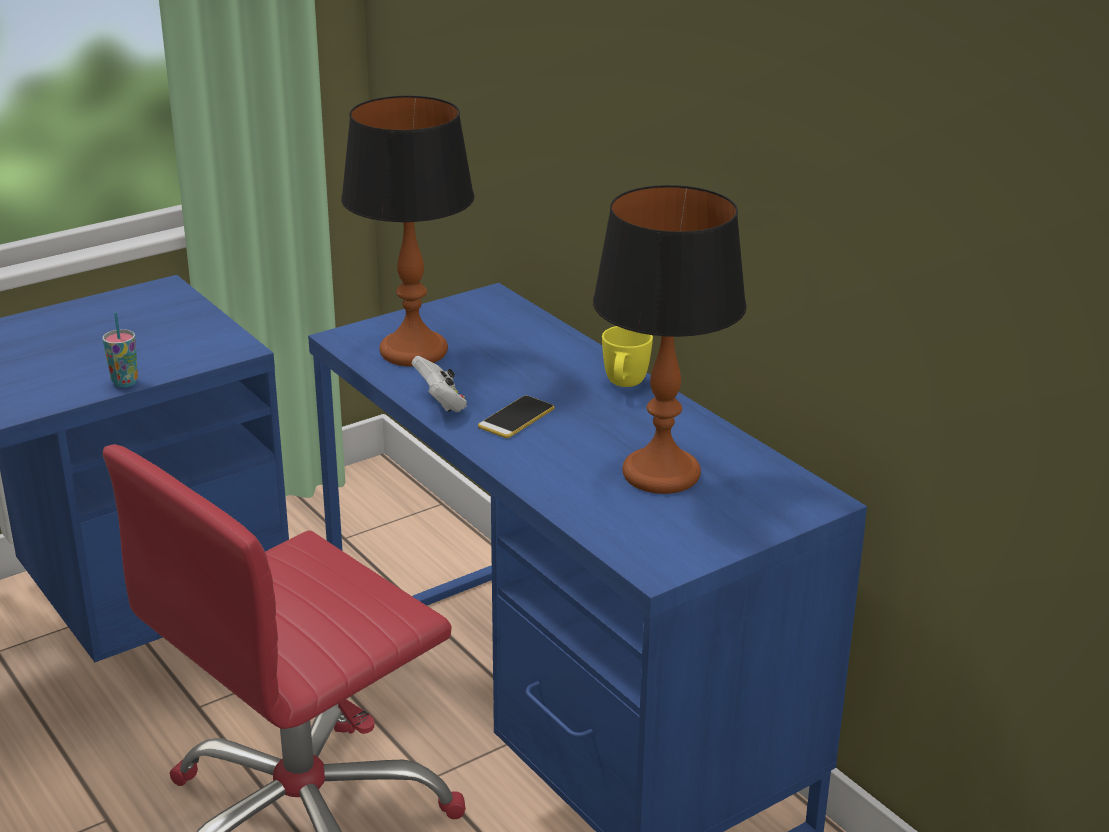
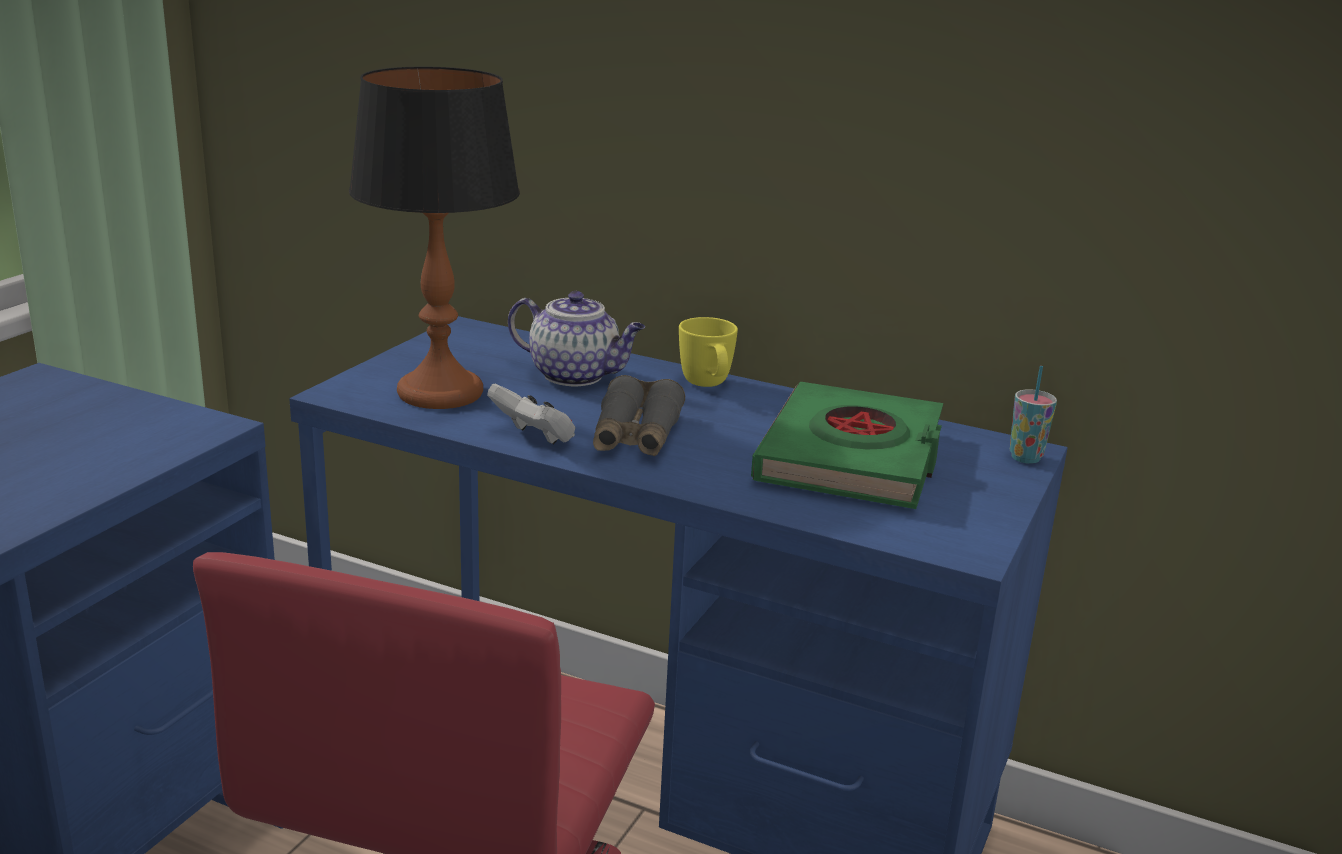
camera: 30 degrees left, 5 degrees down
cup [102,312,138,388] -> cup moved to [1010,366,1057,464]
phone [478,396,555,438] -> grey binoculars [593,375,685,456]
table lamp [593,185,747,494] -> green book [751,382,943,509]
none -> teapot [508,291,645,386]

